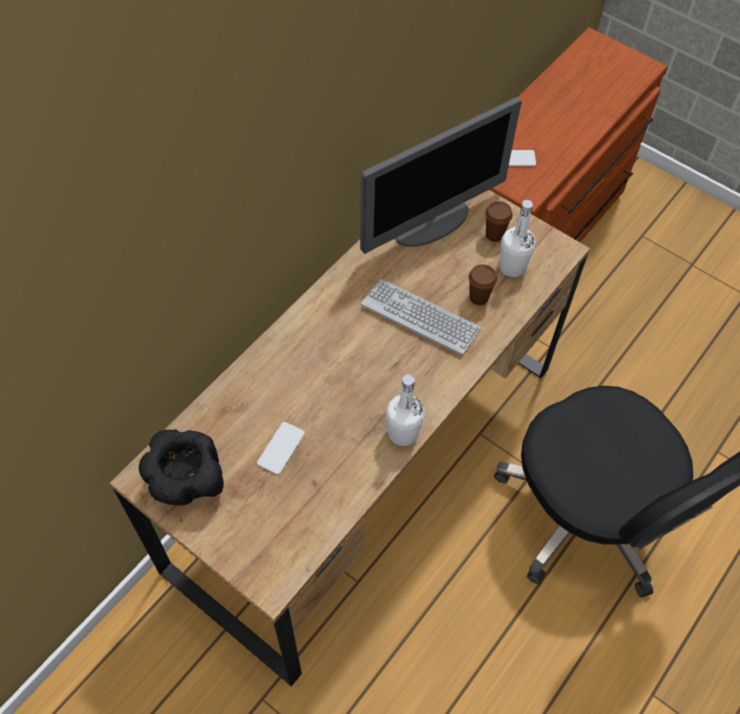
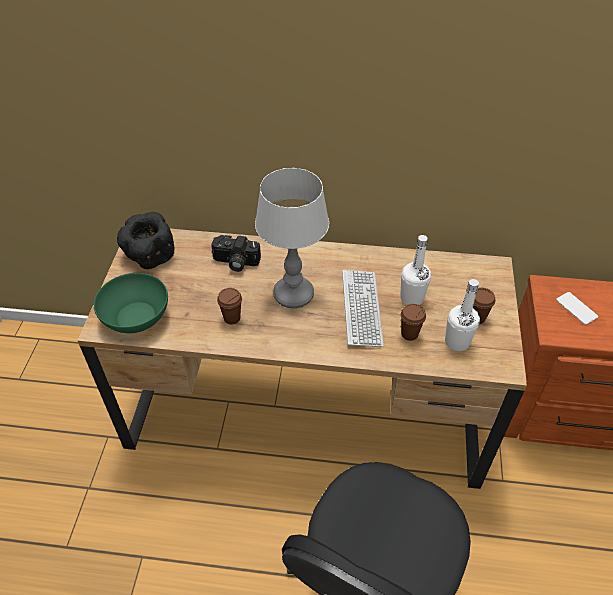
camera: 60 degrees right, 10 degrees down
phone [257,422,305,475] -> none
monitor [360,97,522,254] -> none
white bottle [386,374,424,446] -> white bottle moved to [400,235,431,305]
none -> green bowl [94,273,168,333]
none -> camera [211,235,261,272]
none -> brown cup [217,288,242,324]
none -> table lamp [255,168,329,308]

